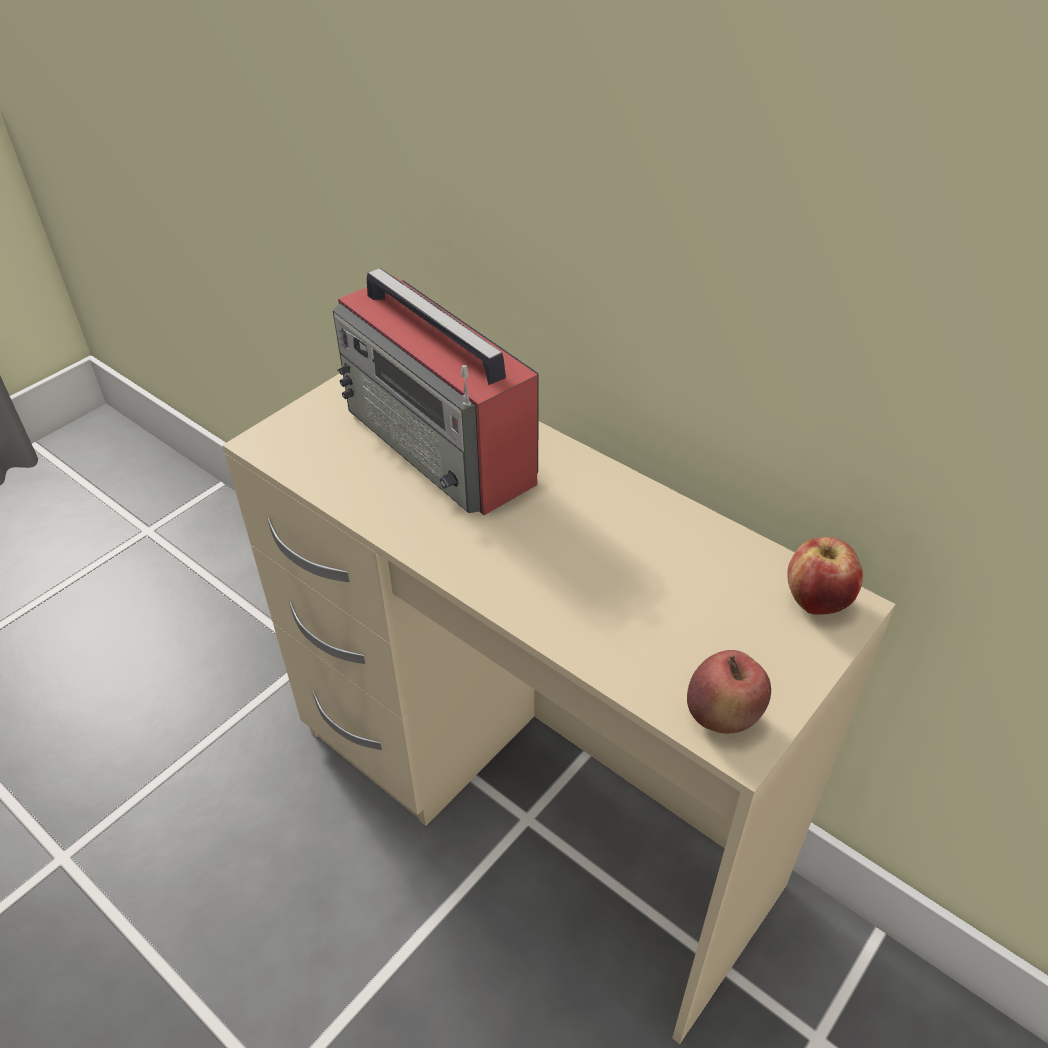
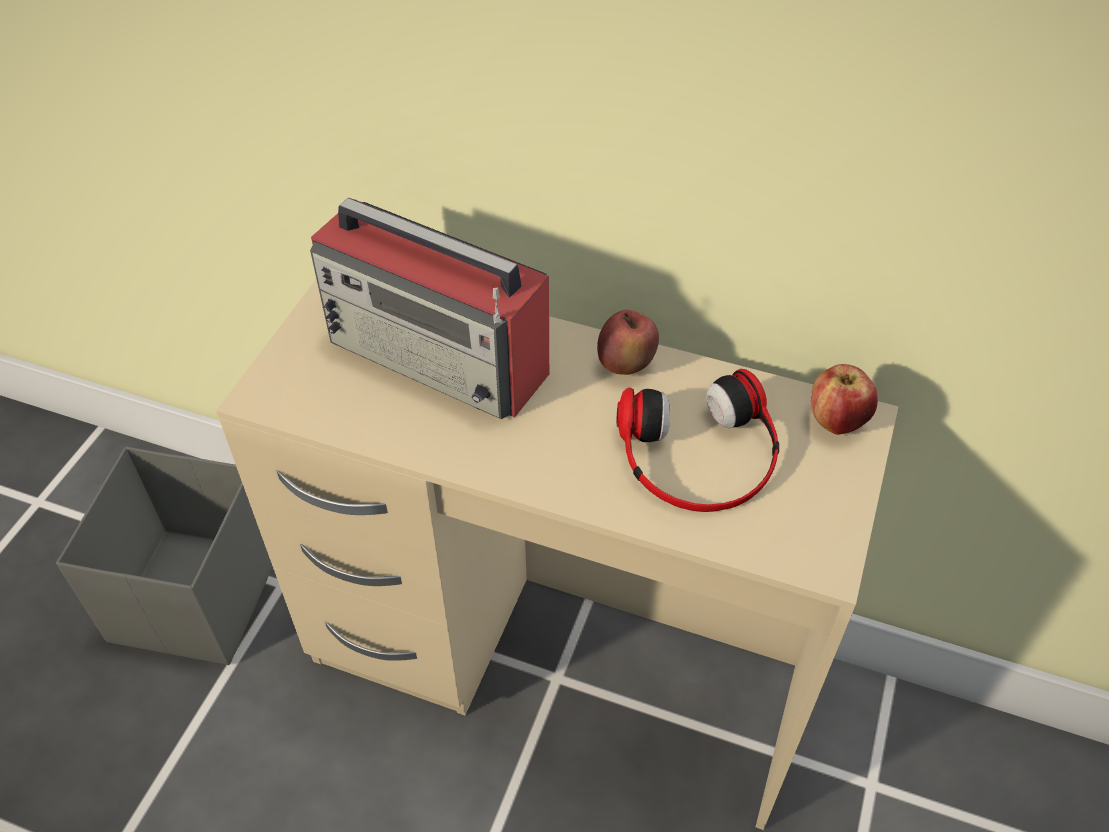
camera: 20 degrees left, 5 degrees up
apple [687,650,771,733] -> apple moved to [597,310,659,375]
none -> grey storage box [56,447,273,665]
none -> headphones [617,369,779,512]

